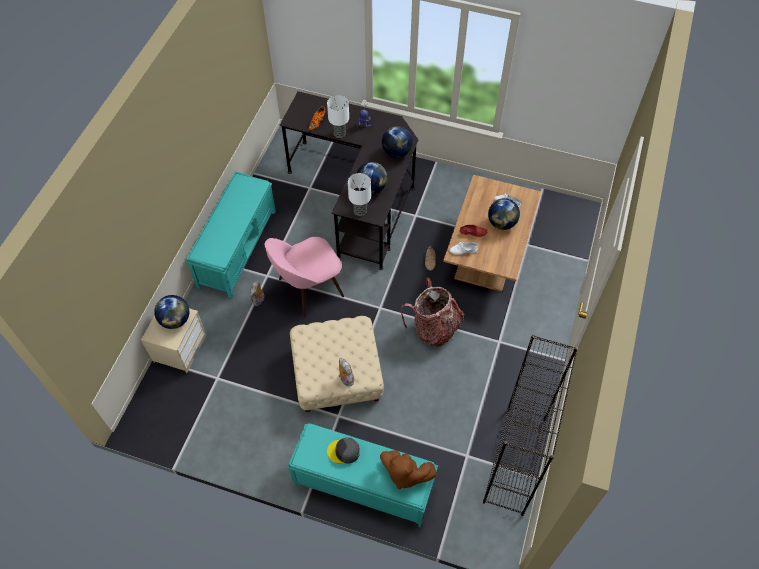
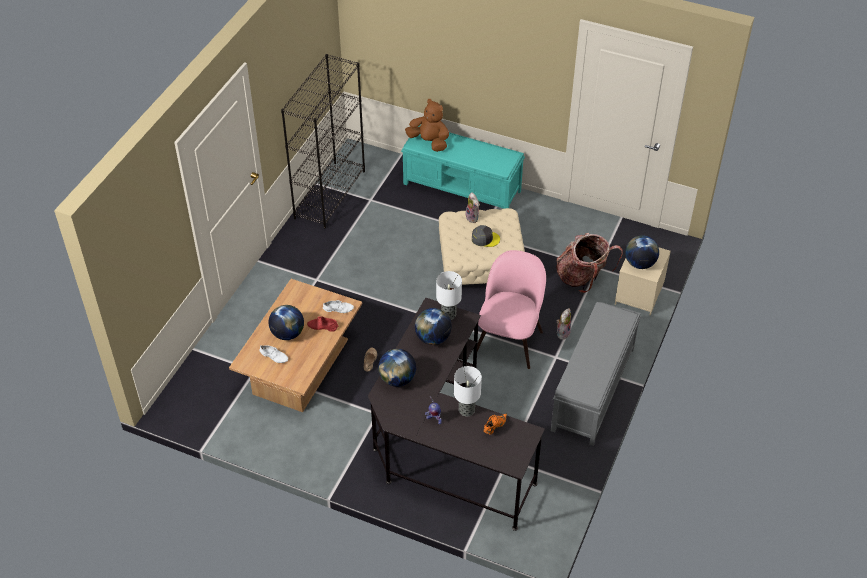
camera: 175 degrees left, 10 degrees down
turquoise bench [186,171,276,298] -> grey bench [551,302,641,446]
pink chair [264,237,344,317] -> pink chair turned 45 degrees counterclockwise [477,250,546,369]
grey cap [327,437,360,464] -> grey cap moved to [472,225,500,247]
backpack [401,277,464,347] -> backpack moved to [556,233,623,293]

